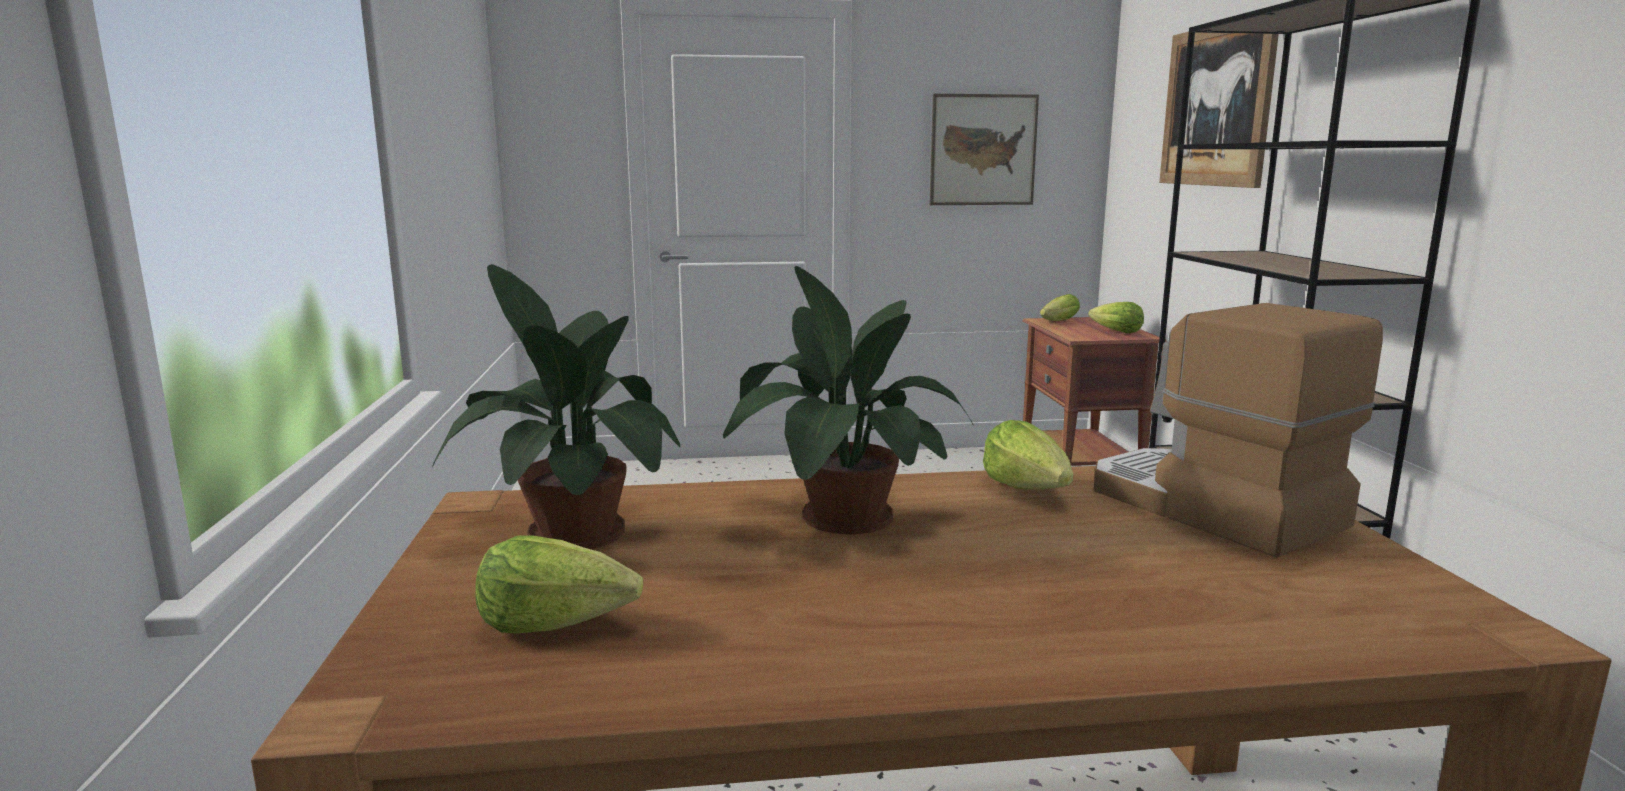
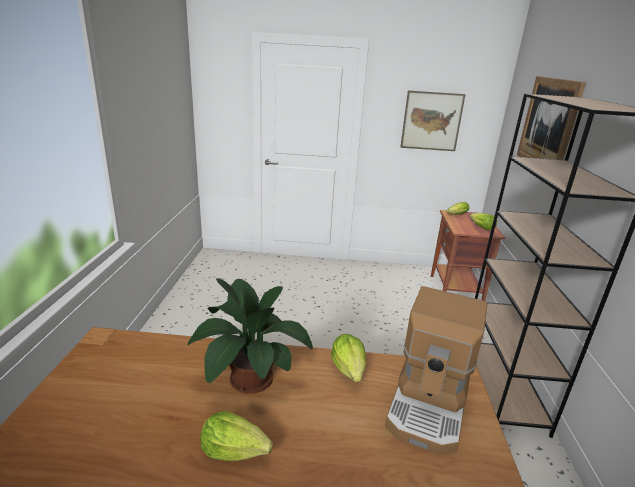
camera: 10 degrees right, 10 degrees up
potted plant [432,264,680,549] -> none
lettuce [475,535,643,633] -> lettuce moved to [200,411,273,461]
coffee machine [1094,303,1383,558] -> coffee machine turned 135 degrees counterclockwise [385,286,488,455]

